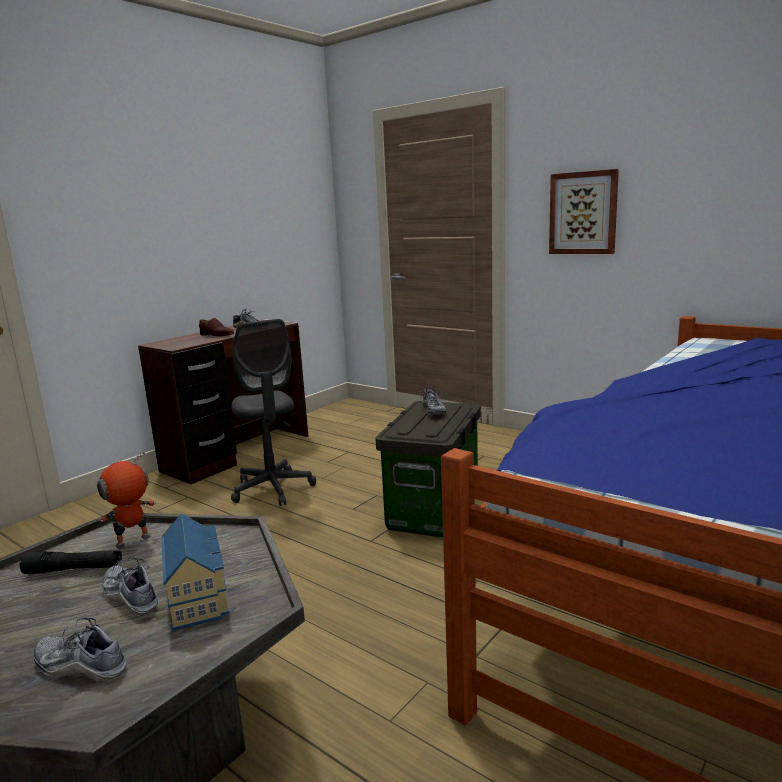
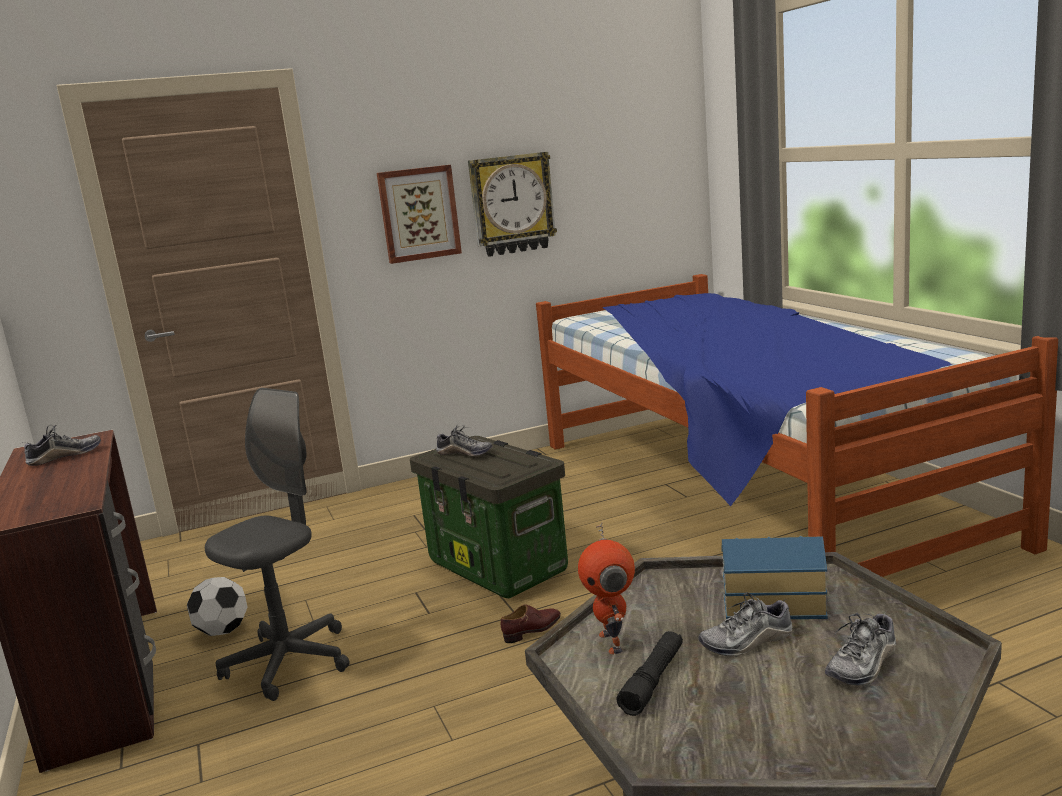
camera: 60 degrees left, 0 degrees up
brown shoe [199,318,234,336] -> brown shoe moved to [501,604,561,643]
grey office chair [231,319,316,506] -> grey office chair turned 60 degrees counterclockwise [205,388,349,701]
none -> football [187,577,248,636]
none -> wall clock [468,152,557,257]

